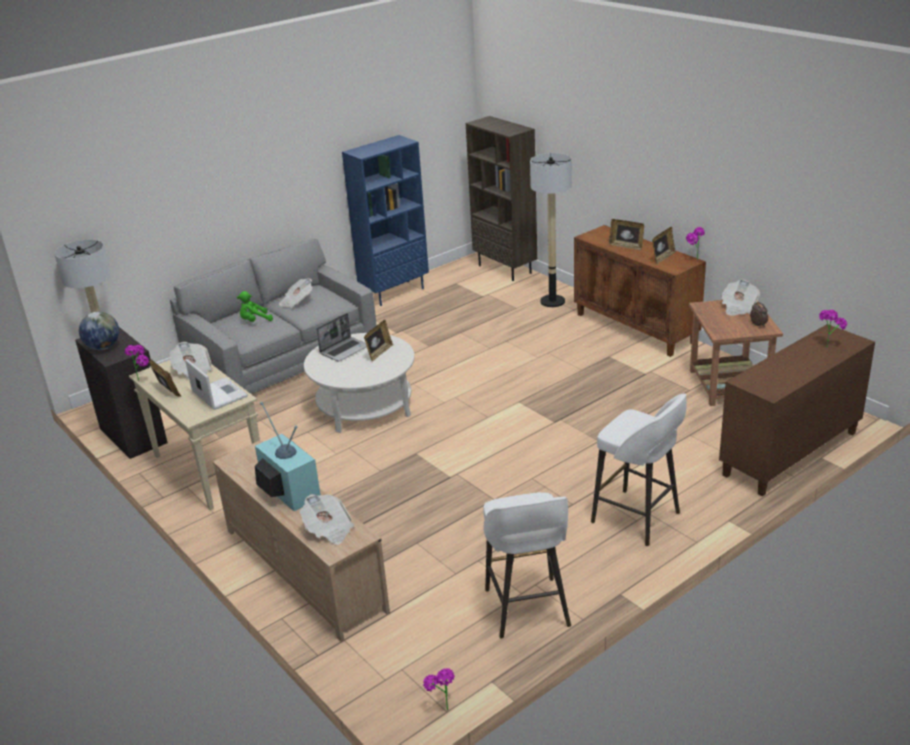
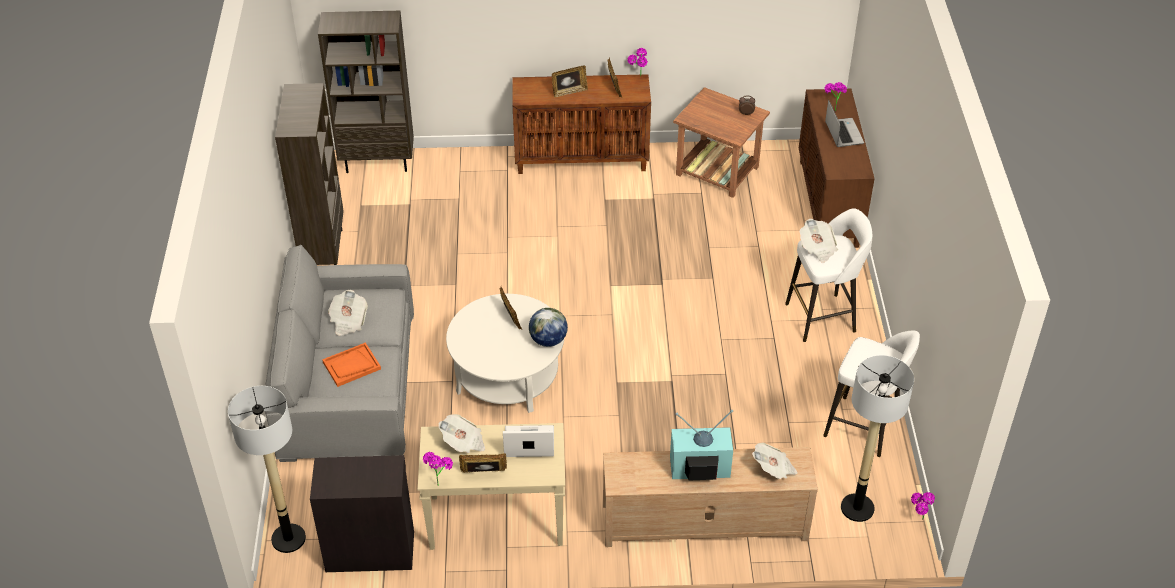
camera: 55 degrees left, 15 degrees up
globe [79,312,119,350] -> globe moved to [529,308,568,347]
green plush toy [237,291,273,322] -> orange tray [322,342,381,387]
laptop [316,313,367,362] -> laptop moved to [825,100,864,147]
blue bookcase [342,135,429,306] -> brown bookcase [275,83,344,265]
floor lamp [530,153,572,307] -> floor lamp moved to [841,355,914,522]
newspaper [721,279,760,316] -> newspaper moved to [800,218,838,263]

